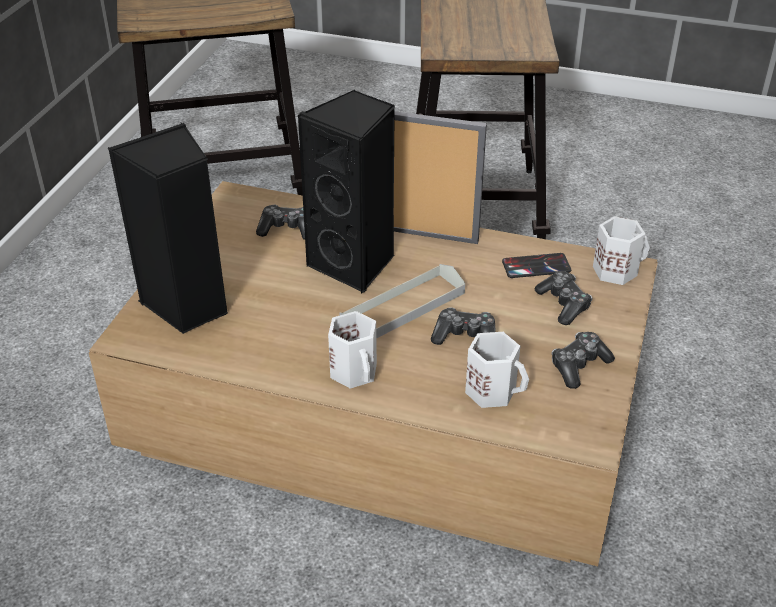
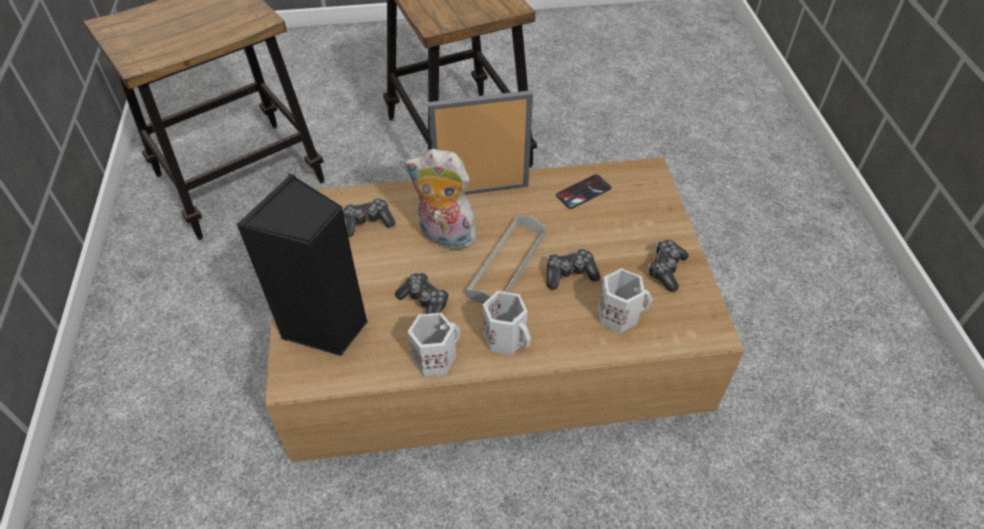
camera: 25 degrees left, 10 degrees up
black speaker [297,90,395,293] -> plush toy [404,149,477,253]
game controller [535,271,592,325] -> game controller moved to [395,273,449,314]
white mug [593,216,650,285] -> white mug moved to [408,313,460,377]

